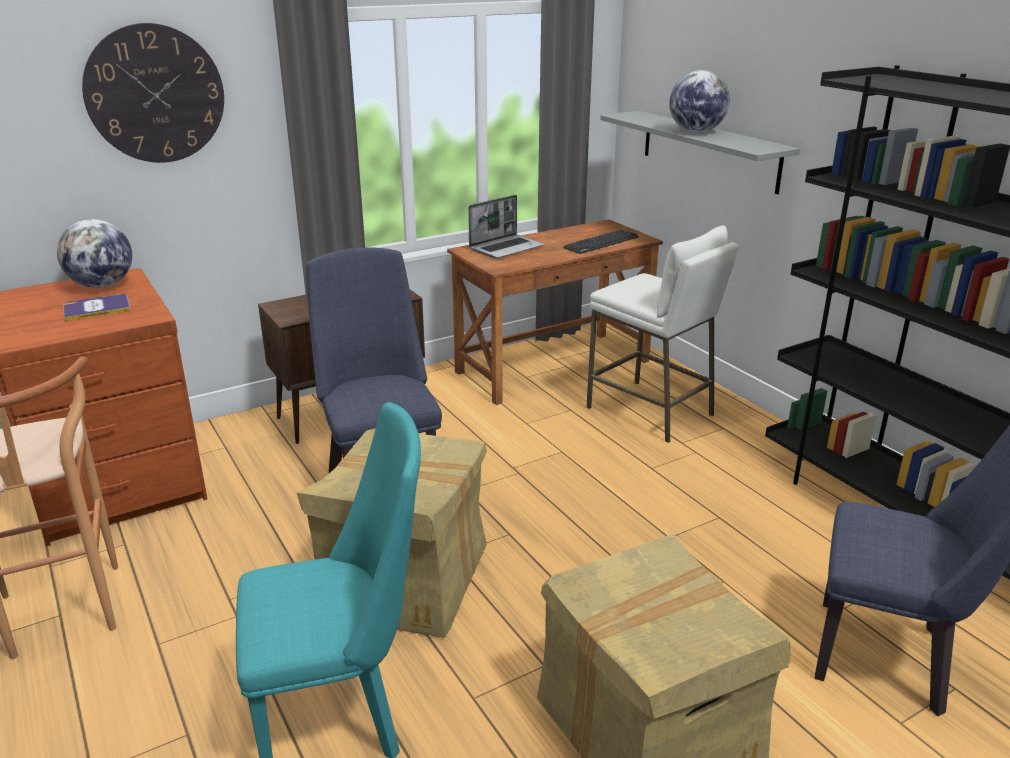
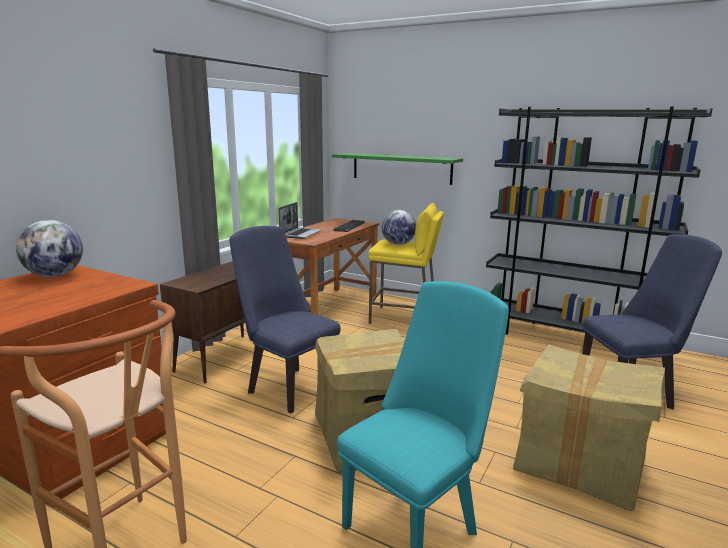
camera: 30 degrees left, 10 degrees down
book [63,294,131,321] -> none
wall clock [82,23,224,163] -> none
white stool [586,225,739,443] -> yellow stool [368,203,444,324]
grey shelf [600,111,800,194] -> green shelf [332,153,463,185]
globe [669,70,730,132] -> globe moved to [381,210,416,245]

